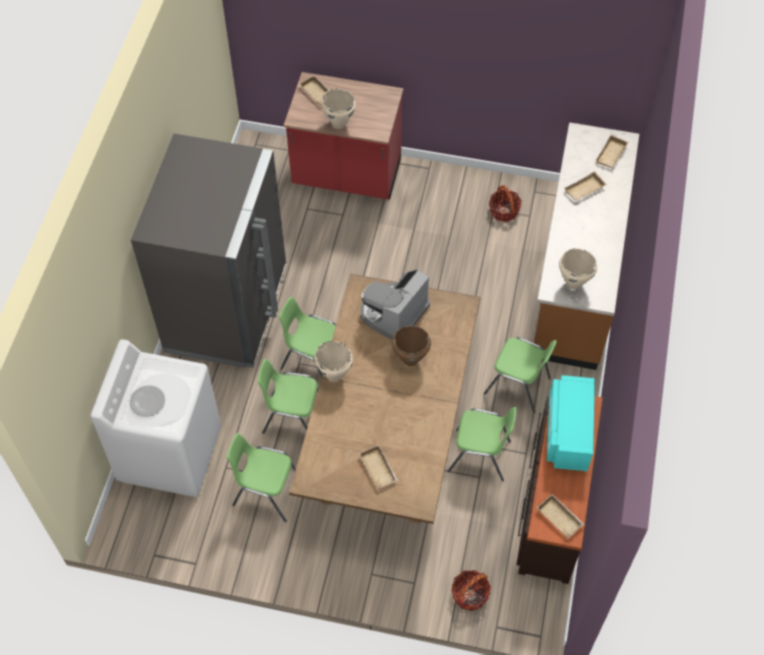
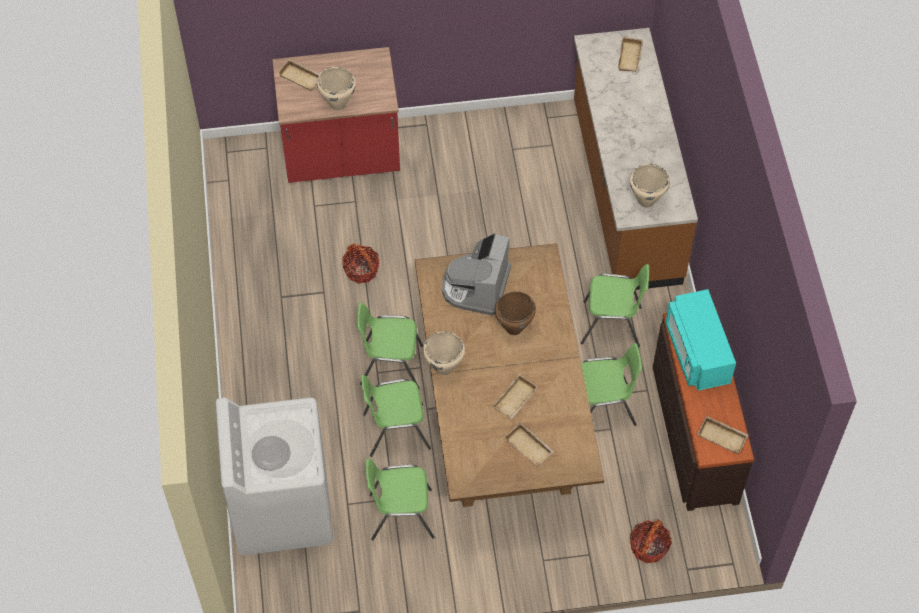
camera: 20 degrees left, 0 degrees up
grey fridge [131,134,286,368] -> none
basket [489,185,522,222] -> basket moved to [342,244,379,283]
beige tray [565,171,607,202] -> beige tray moved to [493,374,538,419]

